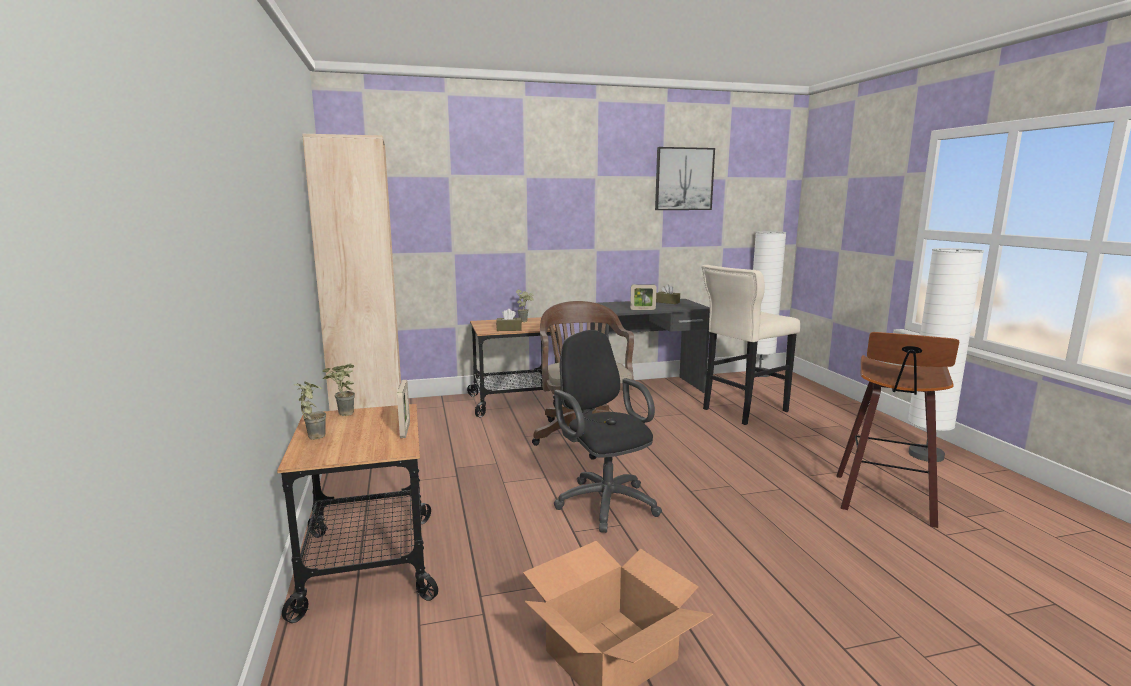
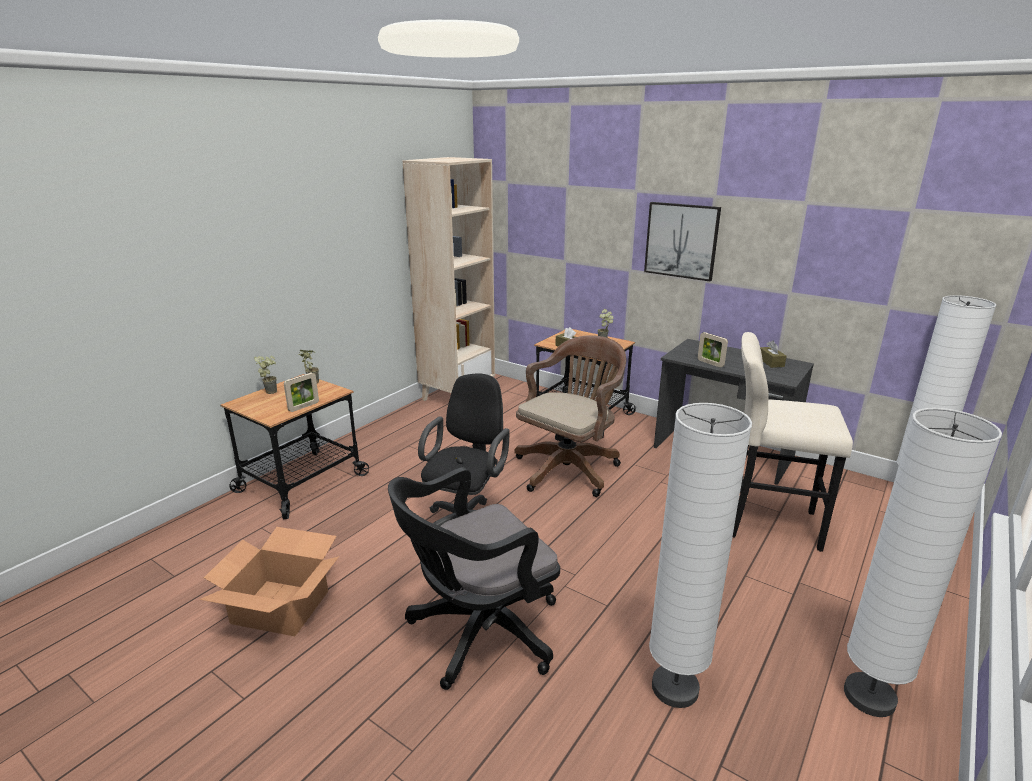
camera: 50 degrees right, 10 degrees up
picture [655,147,715,210] -> picture moved to [644,202,721,281]
stool [836,332,959,528] -> white floor lamp [649,403,752,708]
none -> black office chair [388,467,560,690]

